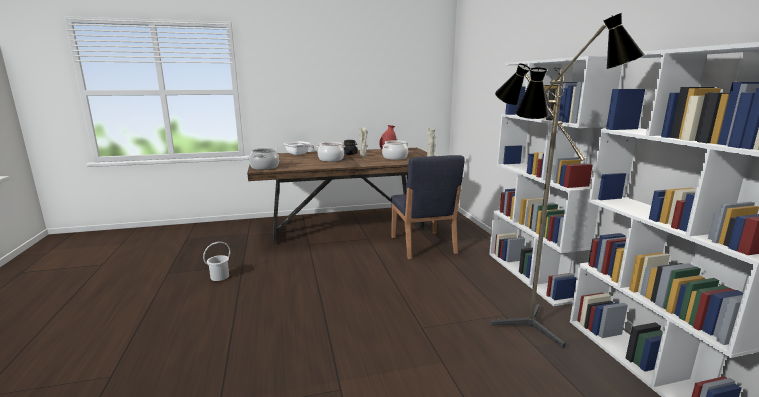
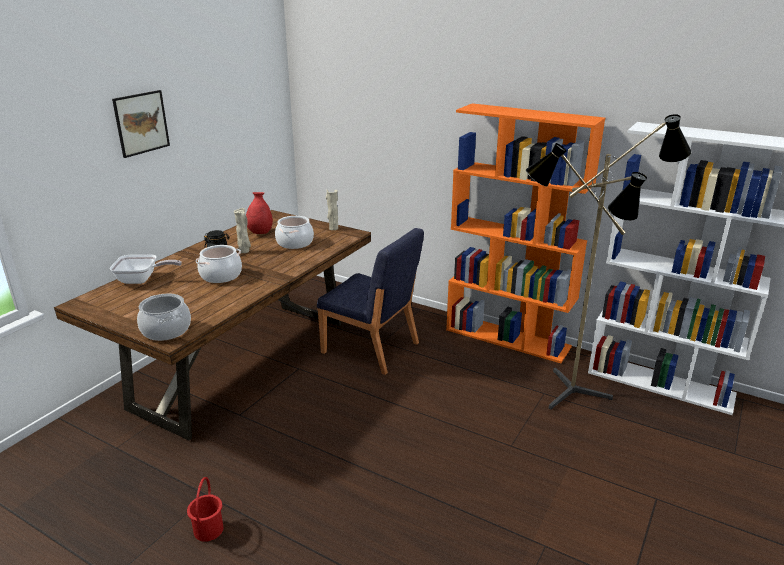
camera: 45 degrees left, 10 degrees up
white bucket [203,242,230,281] -> red bucket [187,477,223,542]
white bookcase [489,56,622,306] -> orange bookcase [446,103,605,363]
none -> picture [112,90,170,158]

